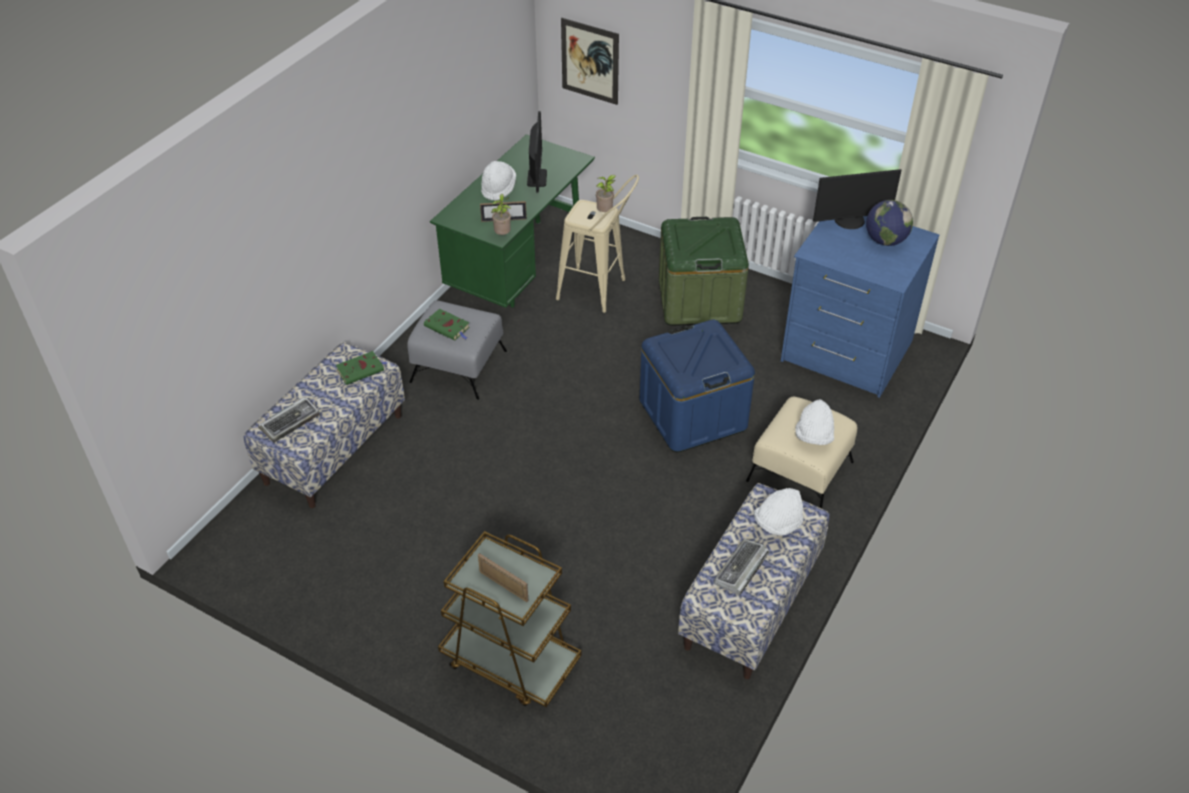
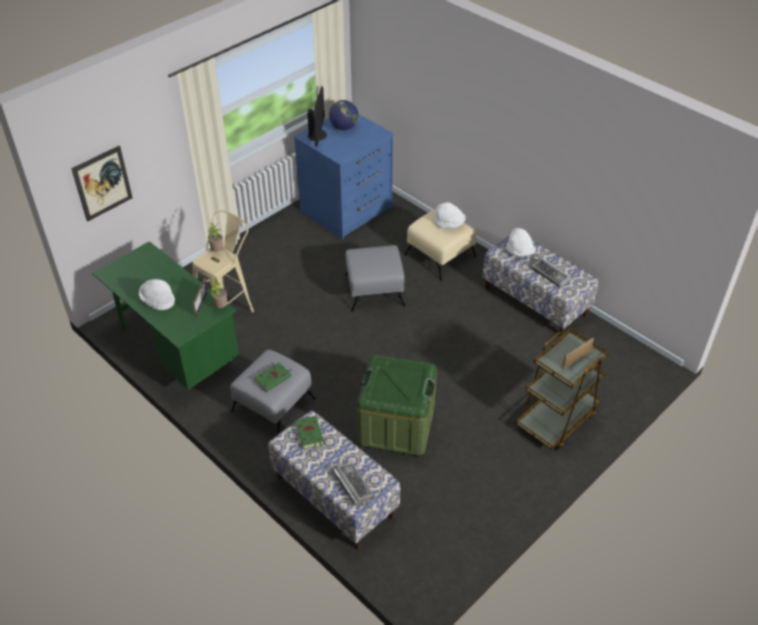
camera: 75 degrees left, 0 degrees up
monitor [527,111,547,192] -> none
blue storage box [639,320,755,453] -> grey ottoman [345,245,405,311]
green storage box [659,217,749,326] -> green storage box moved to [356,355,437,456]

